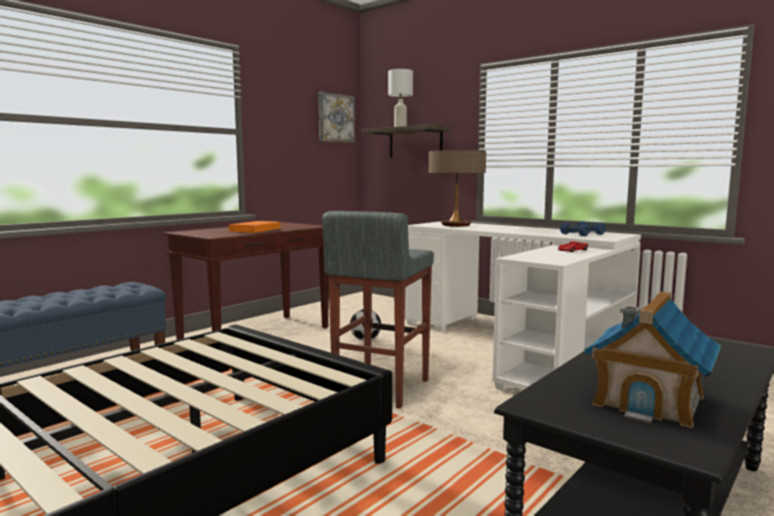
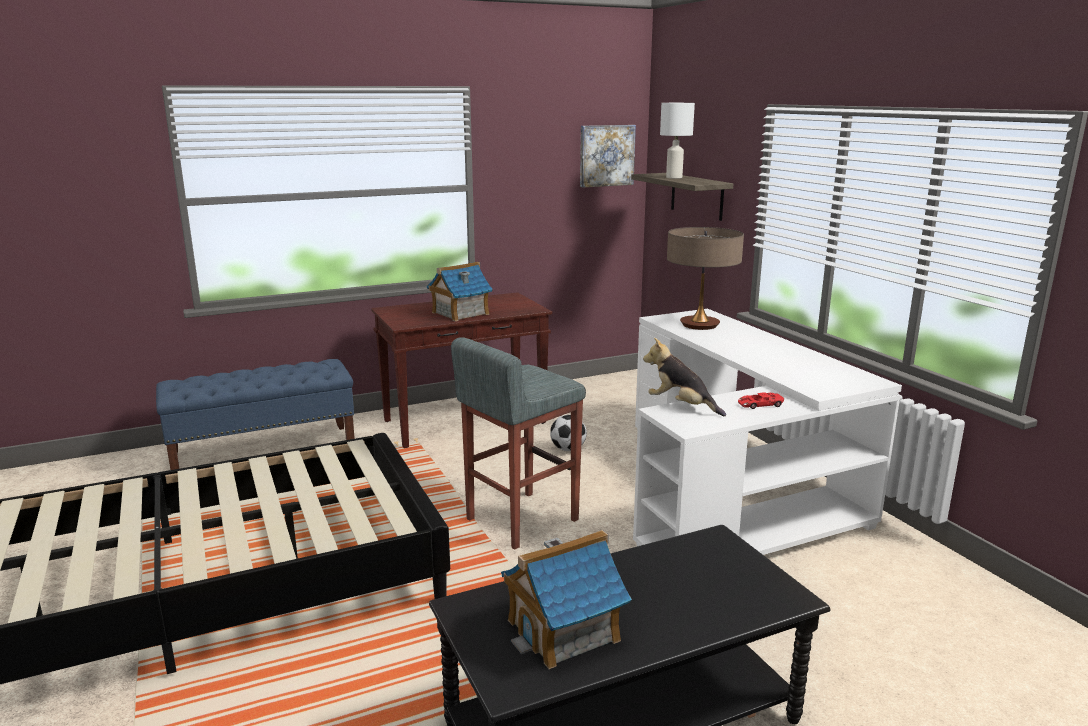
camera: 25 degrees right, 10 degrees up
orange book [229,221,282,233] -> toy house [426,262,493,321]
blue toy car [560,221,606,236] -> none
none -> plush toy [643,338,726,416]

